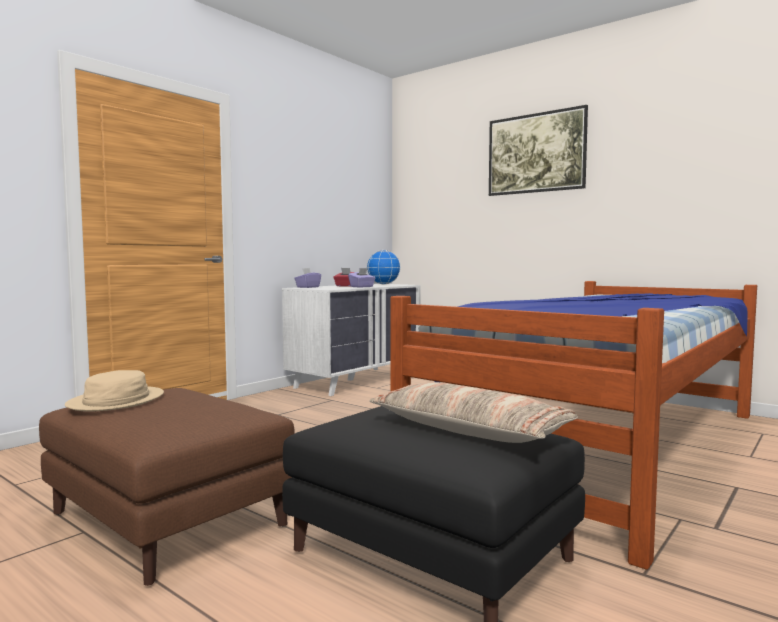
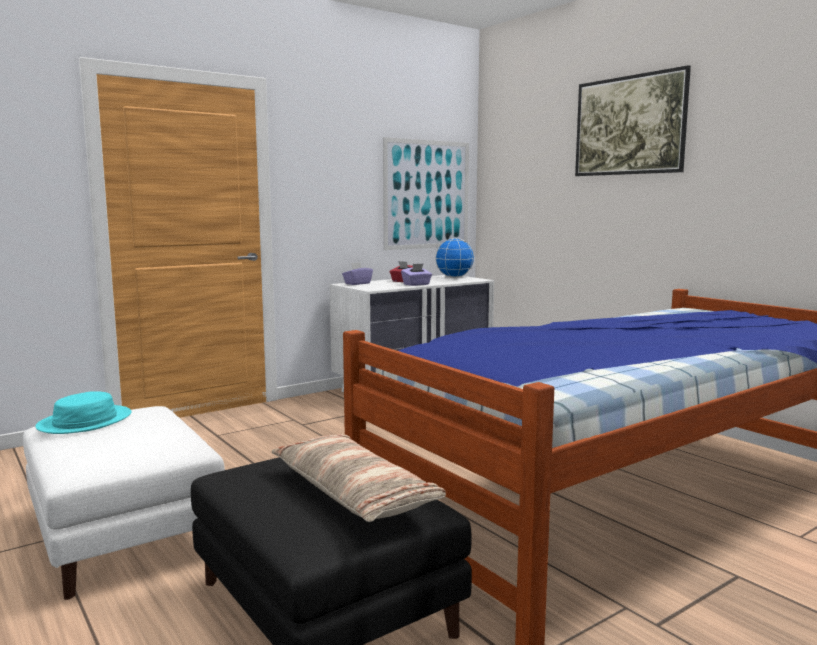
camera: 15 degrees right, 5 degrees up
brown ottoman [39,388,295,586] -> white ottoman [23,406,225,600]
beige hat [65,370,164,412] -> turquoise hat [35,391,132,434]
none -> picture [383,137,469,250]

